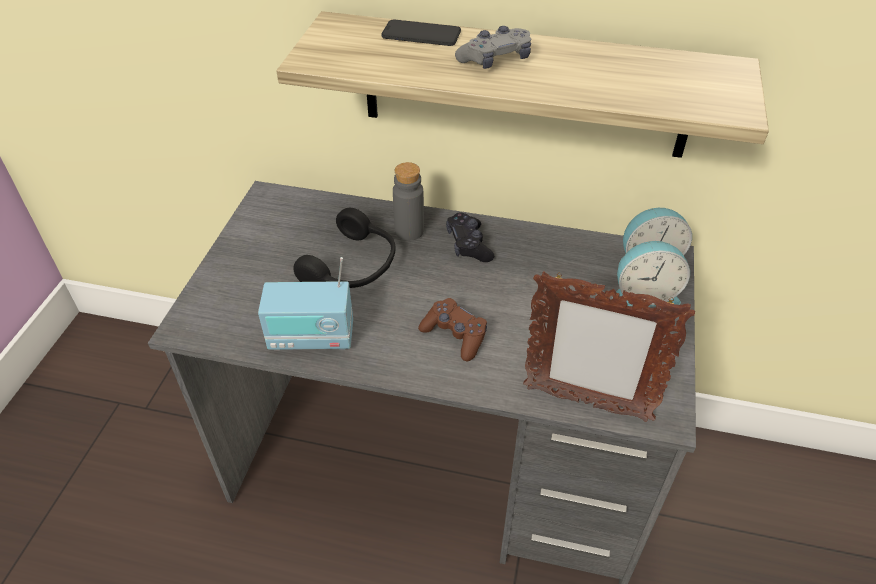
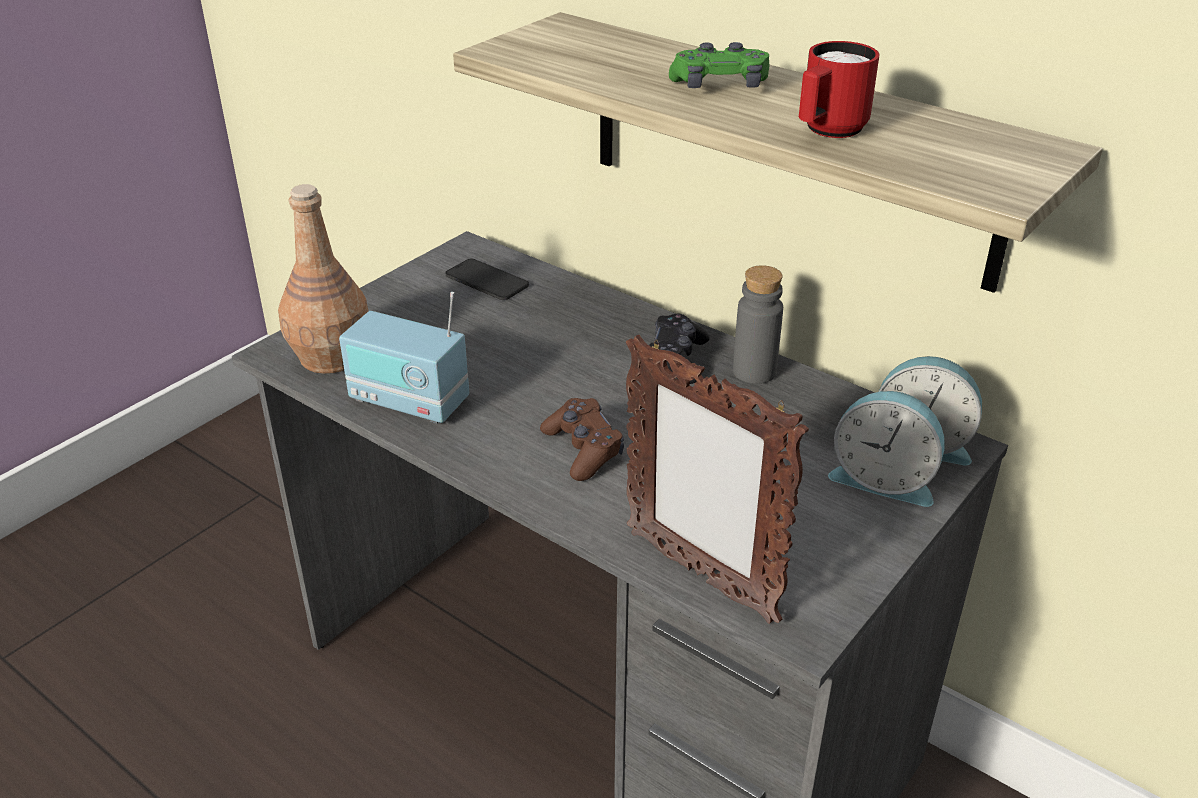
camera: 25 degrees right, 10 degrees down
black headphones [293,208,395,288] -> none
phone [381,19,461,46] -> phone moved to [445,259,529,300]
grey bottle [393,162,424,241] -> grey bottle moved to [733,265,783,384]
grey game controller [455,26,531,69] -> green game controller [669,42,769,88]
none -> brown bottle [278,184,368,374]
none -> red mug [799,41,880,138]

